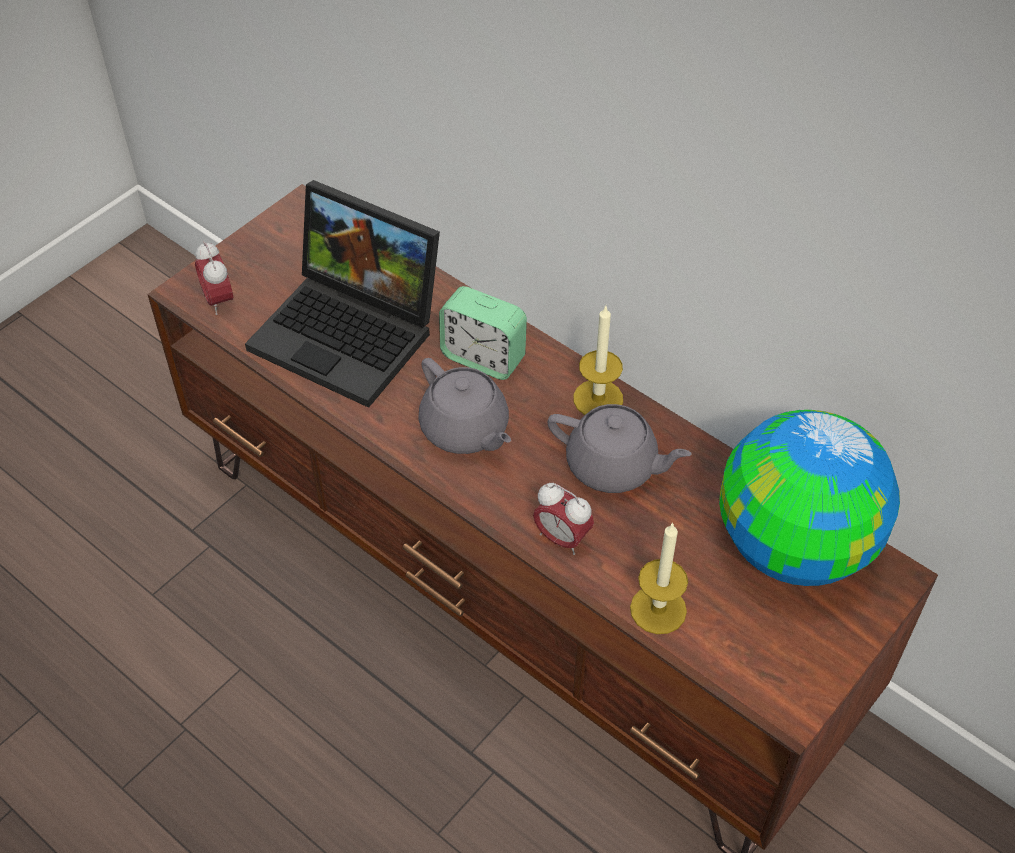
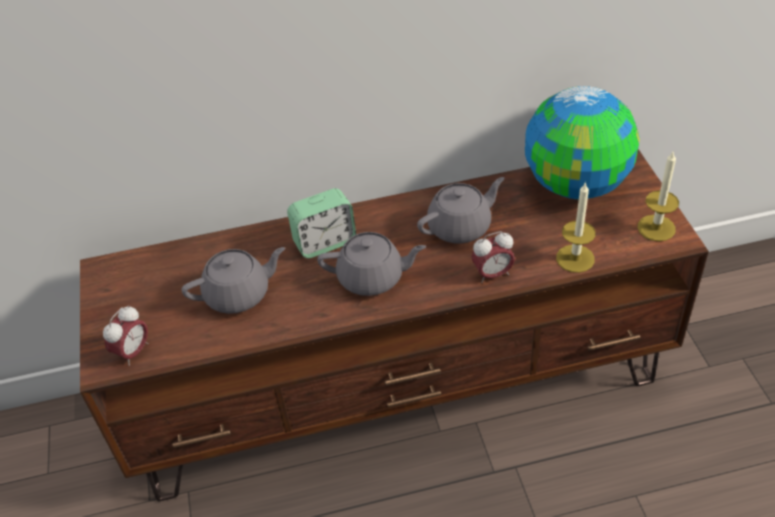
camera: 50 degrees left, 5 degrees down
alarm clock [195,241,233,315] -> alarm clock turned 75 degrees counterclockwise [103,305,149,366]
laptop [245,180,440,408] -> grey teapot [182,247,285,314]
candle [573,306,623,415] -> candle moved to [638,150,679,241]

